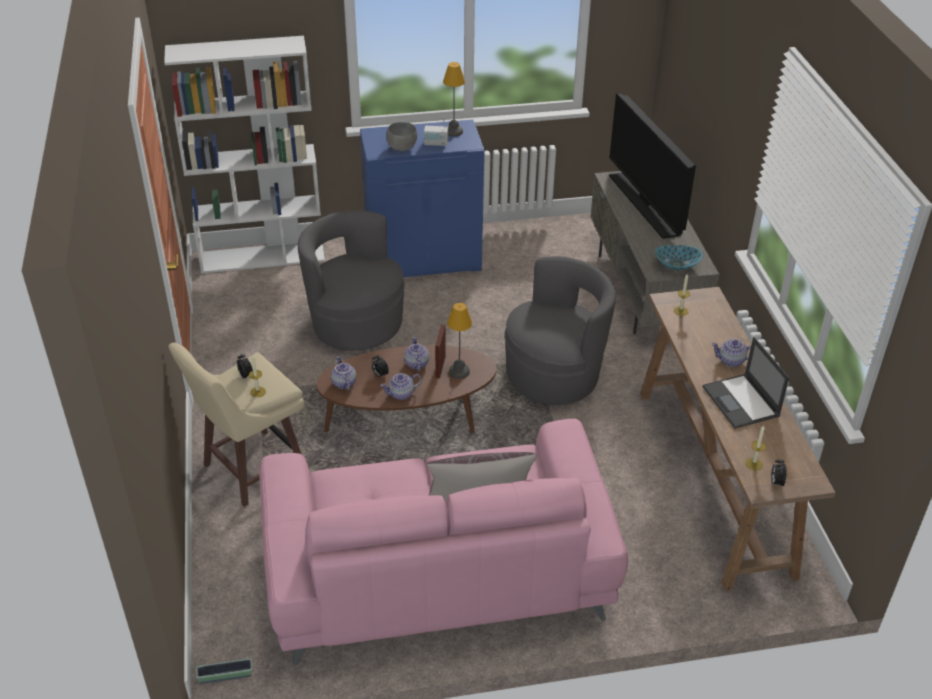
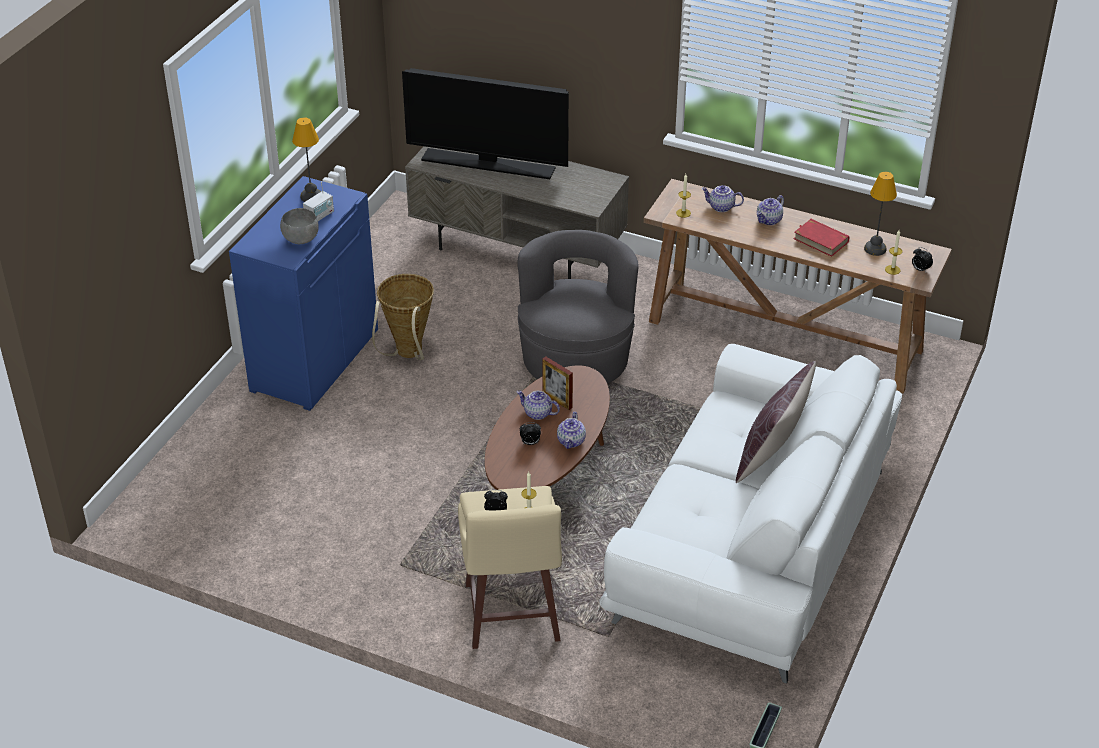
camera: 55 degrees left, 0 degrees up
white bookcase [164,36,325,274] -> none
pink sofa [259,419,628,665] -> white sofa [599,344,902,684]
grey armchair [298,210,405,351] -> none
teapot [331,356,356,391] -> teapot moved to [701,185,744,212]
table lamp [447,303,472,379] -> table lamp moved to [864,172,897,256]
bowl [655,245,703,270] -> none
laptop [703,337,789,429] -> red book [793,219,849,257]
none -> basket [372,274,434,360]

